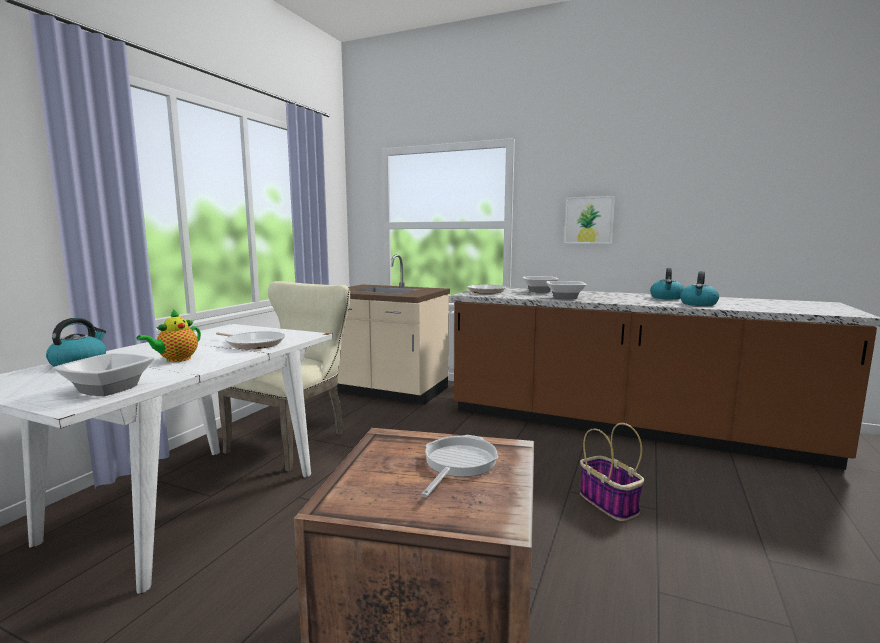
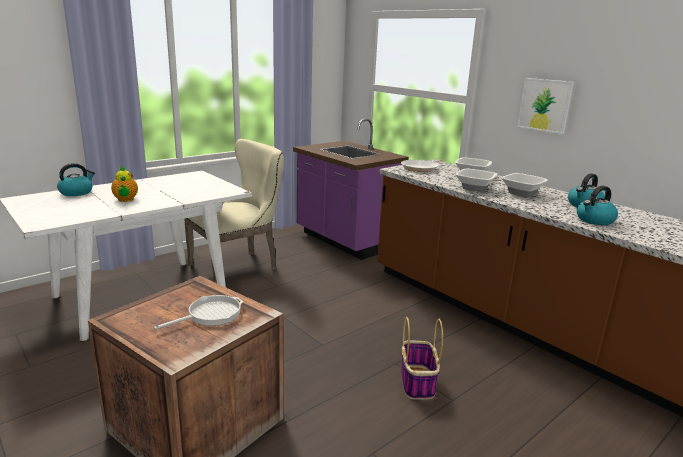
camera: 25 degrees right, 10 degrees up
bowl [53,353,154,396] -> bowl moved to [502,173,548,197]
teapot [137,310,201,362] -> teapot turned 75 degrees counterclockwise [111,166,138,202]
frying pan [216,331,285,349] -> none
beige counter [337,254,450,405] -> purple counter [293,118,409,260]

